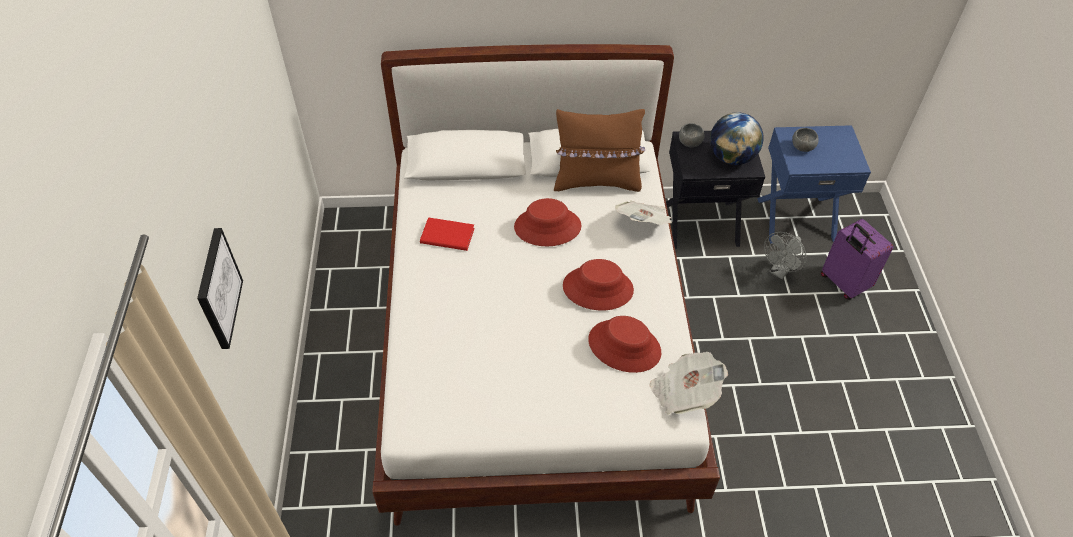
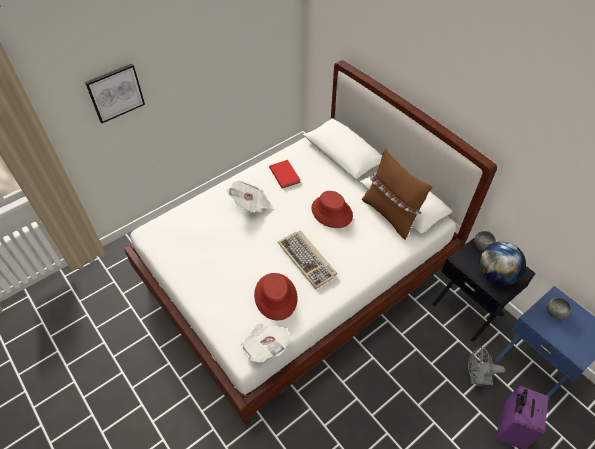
camera: 55 degrees right, 0 degrees up
red hat [563,259,634,310] -> keyboard [278,231,337,289]
newspaper [615,201,672,225] -> newspaper moved to [227,181,273,213]

